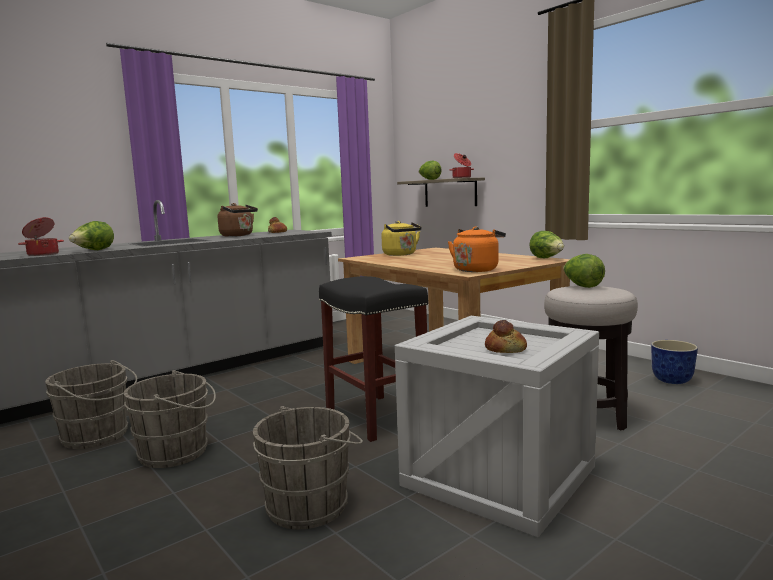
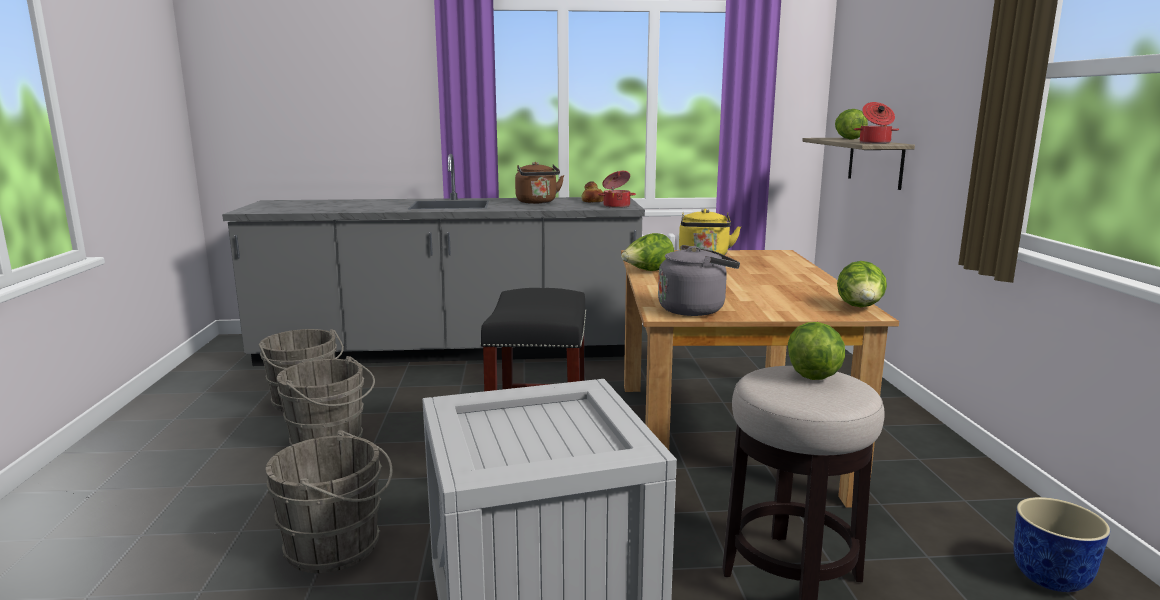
camera: 35 degrees right, 5 degrees up
cooking pot [18,217,64,256] -> cooking pot moved to [598,171,636,208]
lettuce [69,221,114,250] -> lettuce moved to [621,233,674,271]
orange kettle [448,226,506,272] -> grey kettle [658,245,740,316]
bread [485,320,527,353] -> none

